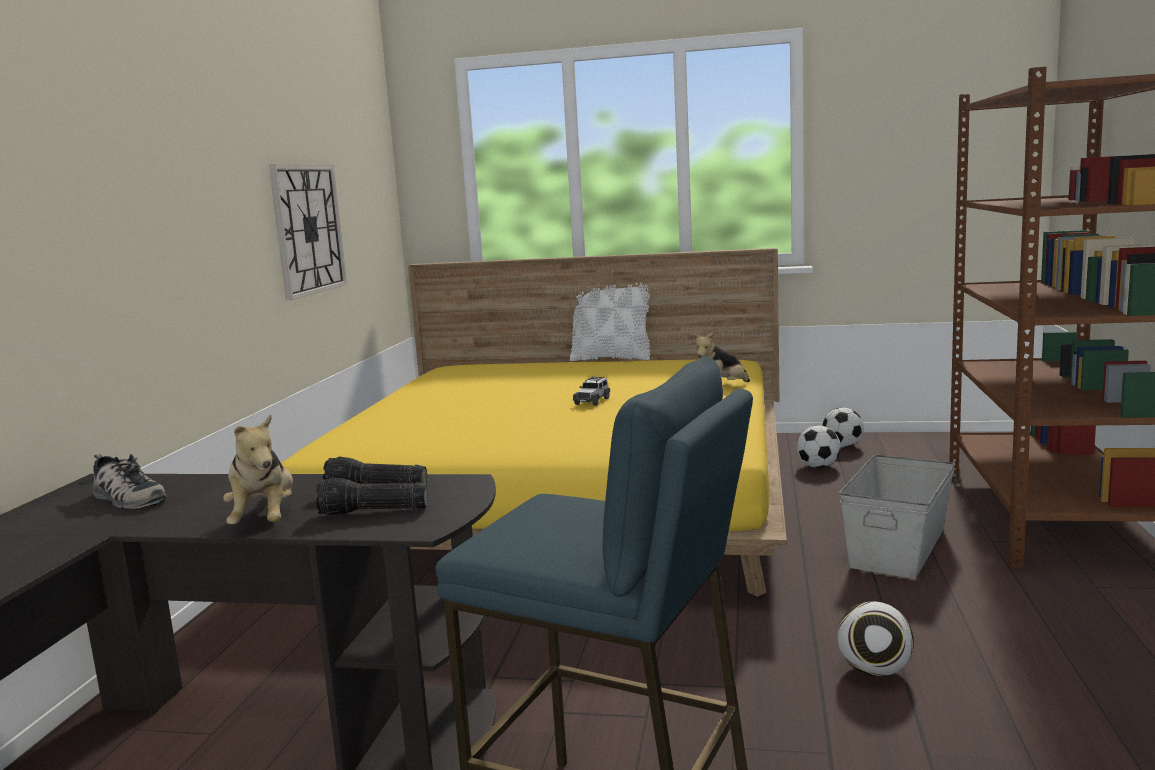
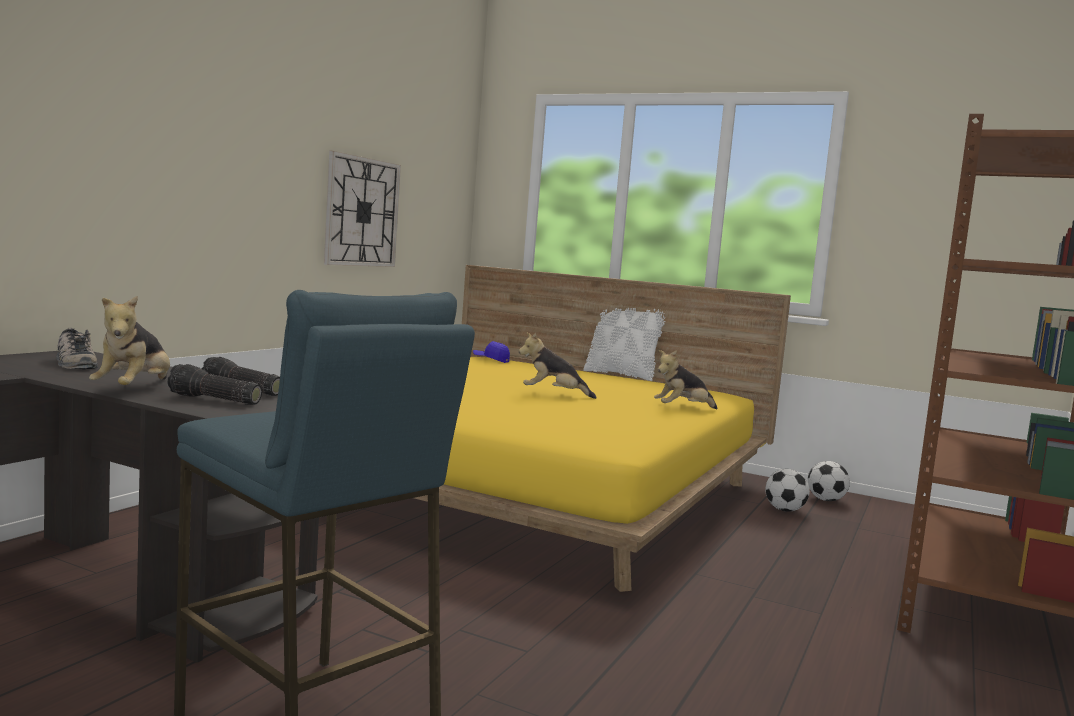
camera: 15 degrees right, 5 degrees down
toy car [573,376,610,406] -> plush toy [519,332,596,399]
football [837,601,914,677] -> none
grey storage box [839,455,955,579] -> none
none -> blue cap [473,341,510,363]

